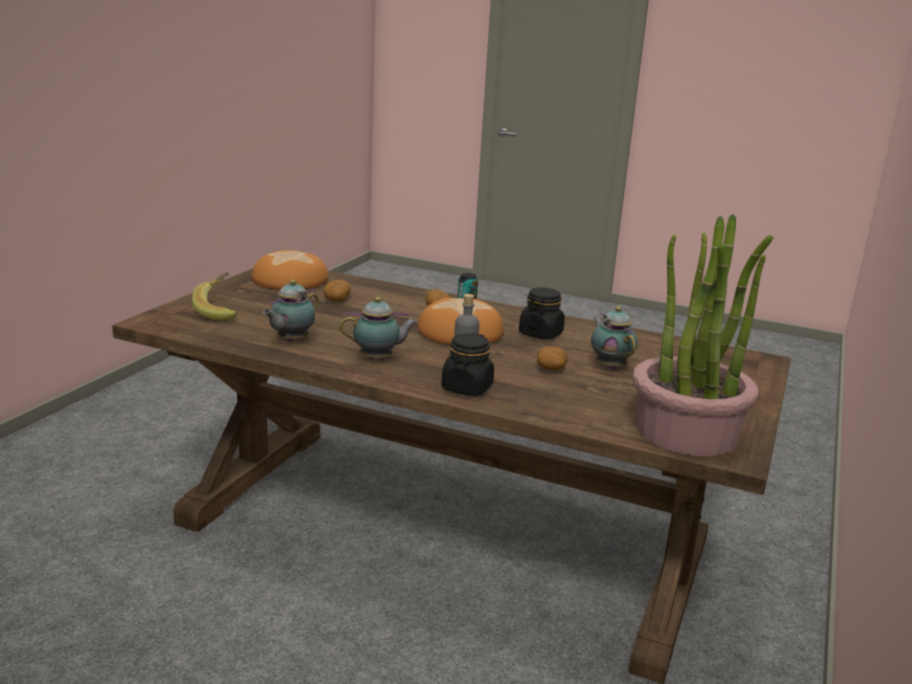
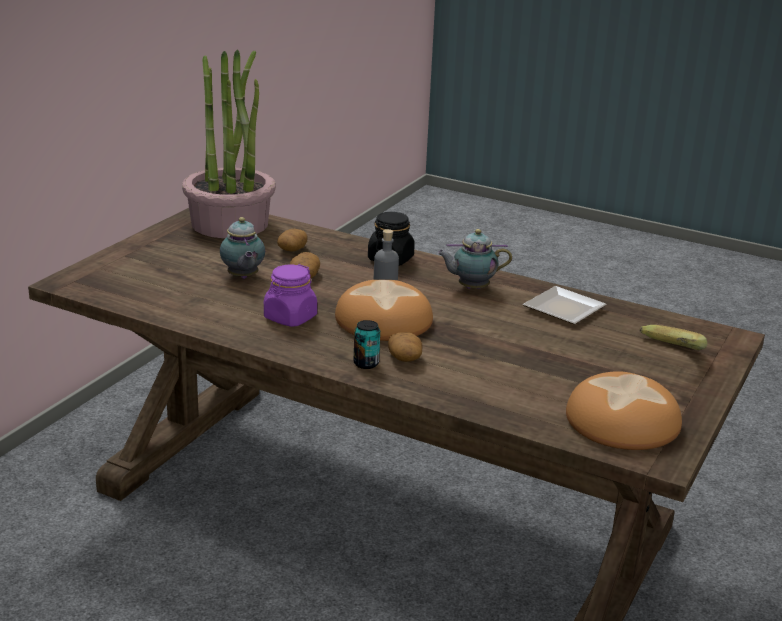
camera: 175 degrees left, 5 degrees up
teapot [263,280,319,341] -> plate [523,286,607,324]
potato [323,279,351,302] -> potato moved to [277,229,307,251]
black jar [519,287,565,339] -> purple jar [264,264,317,327]

